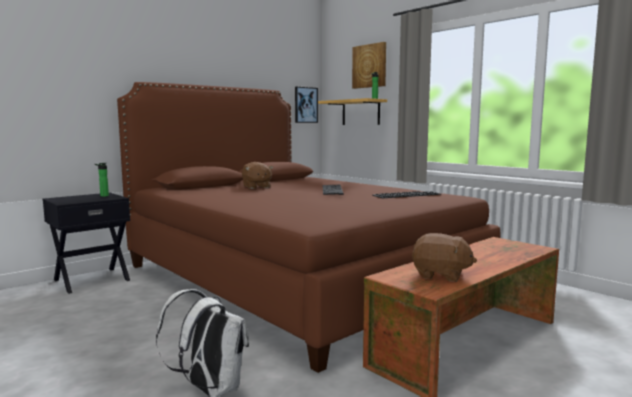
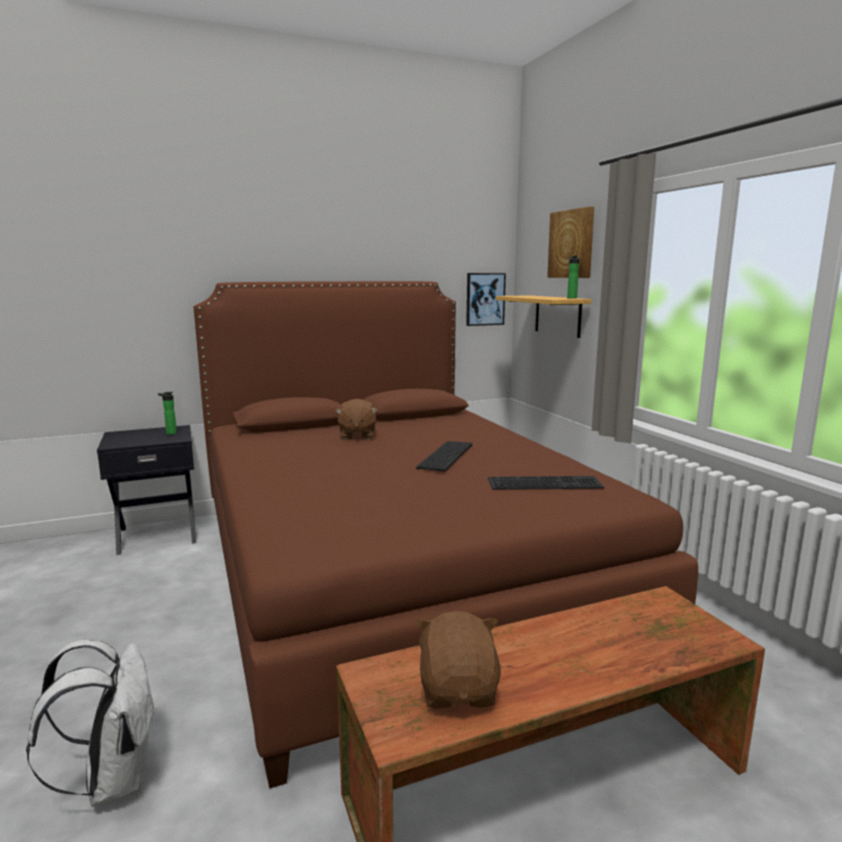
camera: 20 degrees right, 5 degrees up
brown plush toy [412,233,477,282] -> brown plush toy turned 135 degrees counterclockwise [415,611,501,708]

